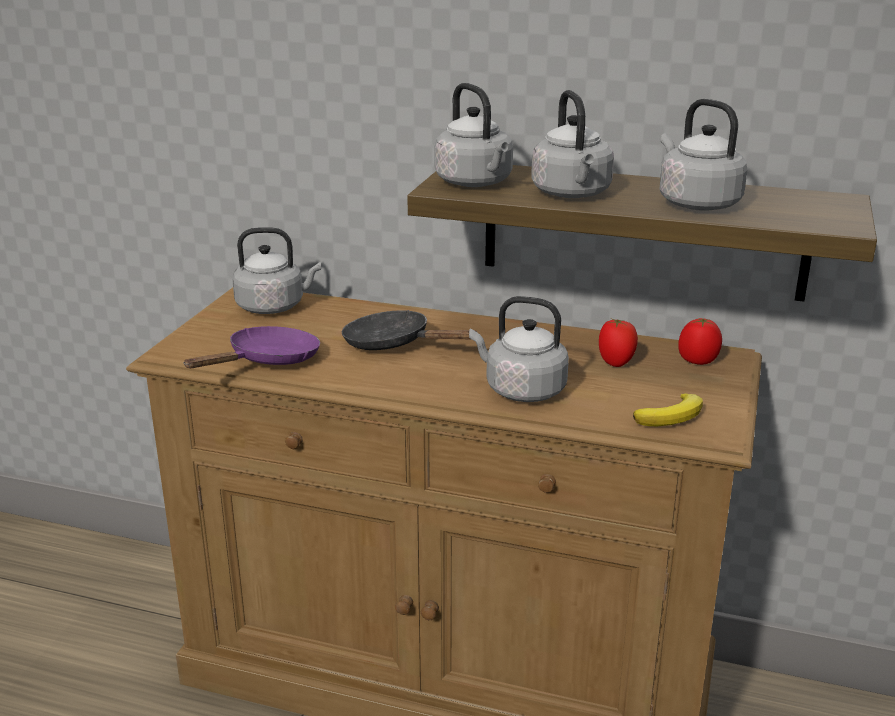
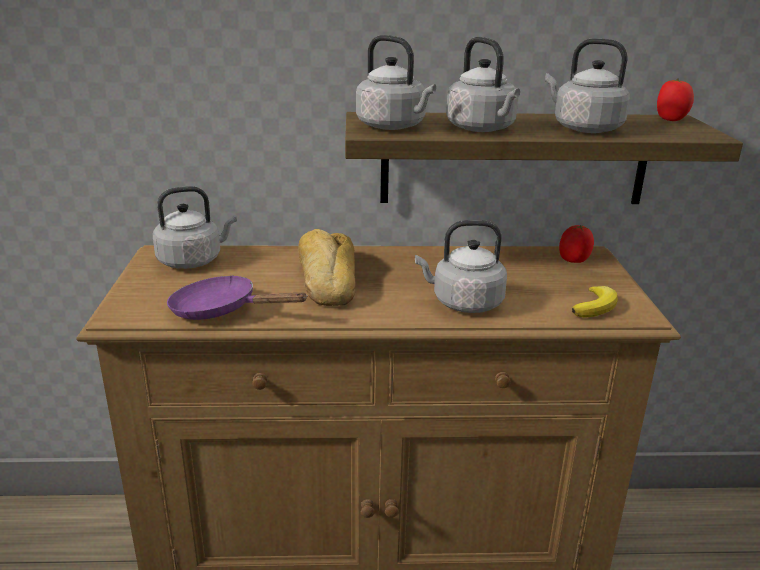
camera: 20 degrees left, 0 degrees up
purple frying pan [183,326,320,368] -> purple frying pan turned 90 degrees counterclockwise [167,275,308,320]
black frying pan [341,310,477,350] -> bread [298,229,355,306]
tomato [599,319,638,367] -> tomato moved to [657,78,694,121]

